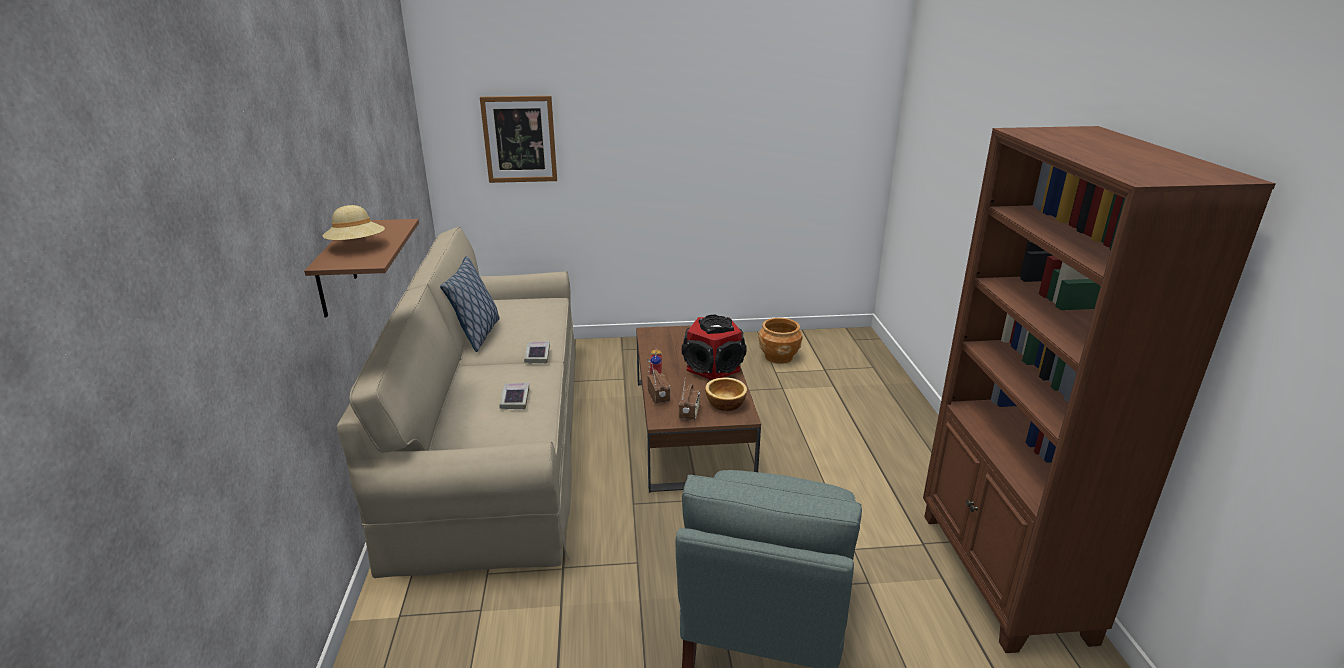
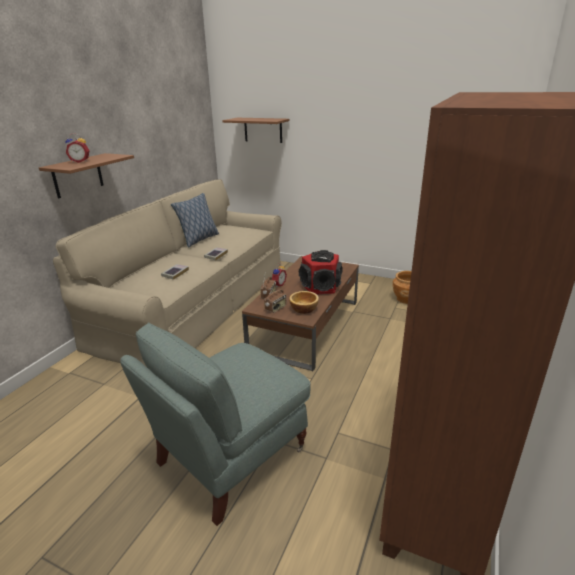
camera: 30 degrees right, 0 degrees up
beige hat [323,205,385,240] -> alarm clock [65,133,90,163]
picture [480,96,557,183] -> brown shelf [222,118,290,143]

